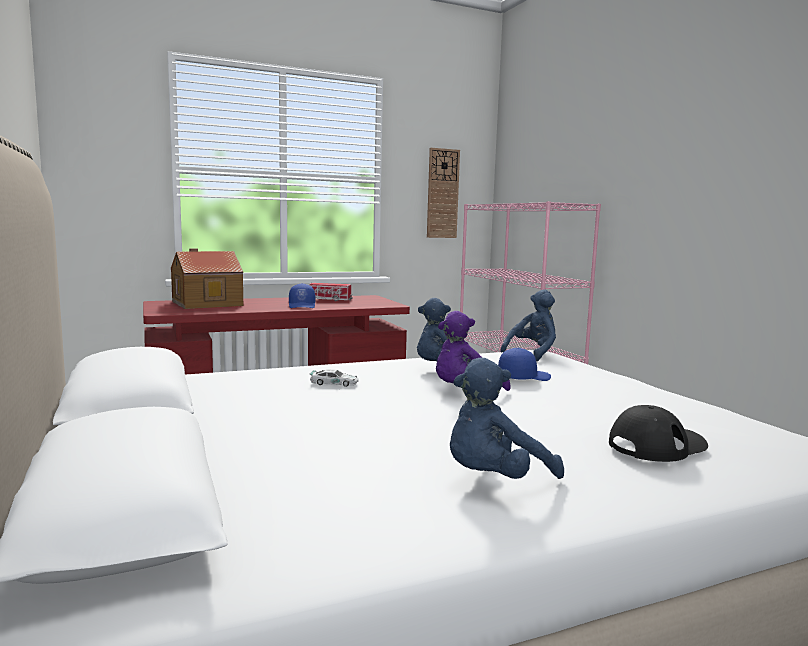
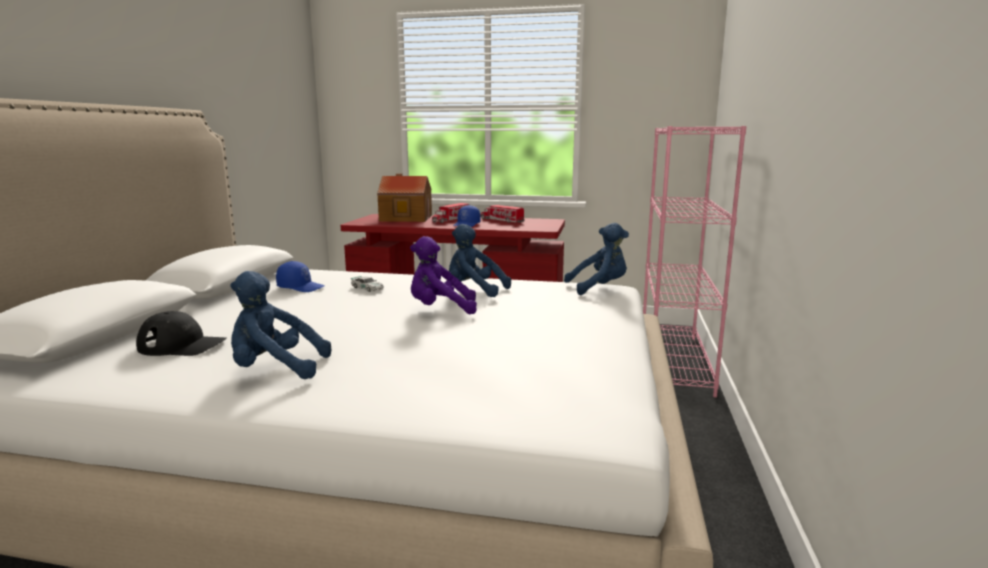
camera: 35 degrees right, 5 degrees up
wall clock [427,148,460,238] -> none
blue cap [498,348,551,381] -> blue cap moved to [276,261,325,292]
black cap [609,405,708,462] -> black cap moved to [136,311,227,356]
none -> toy truck [432,203,469,223]

